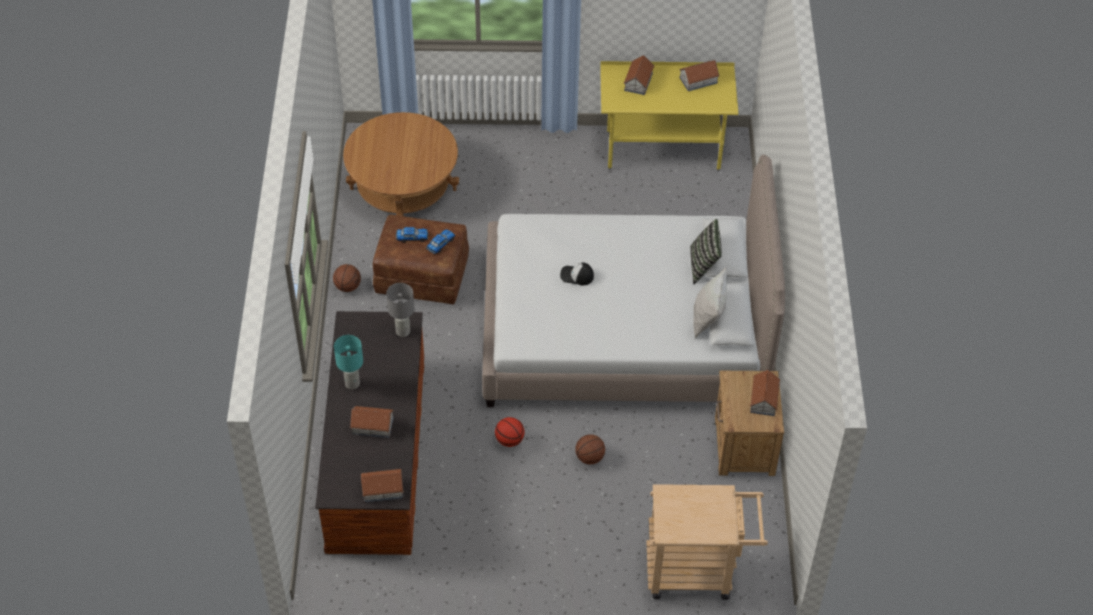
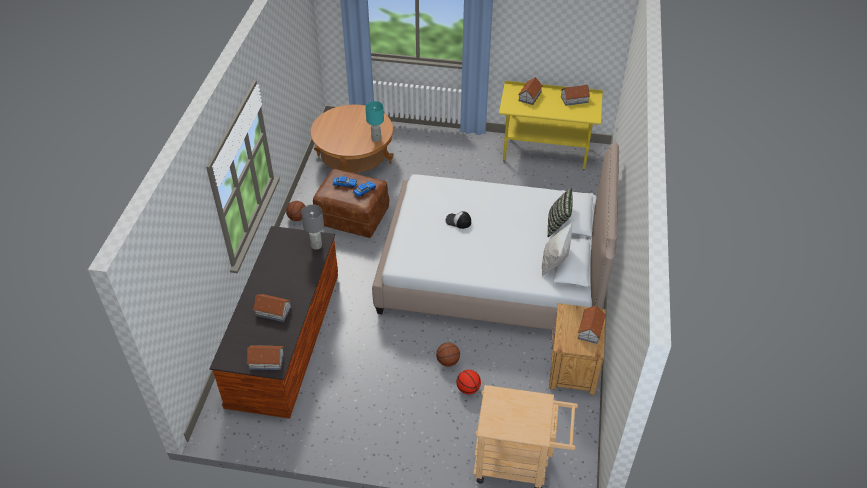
camera: 10 degrees right, 5 degrees down
turquoise table lamp [334,335,363,390] -> turquoise table lamp moved to [365,101,384,142]
basketball [495,417,525,447] -> basketball moved to [457,370,481,394]

